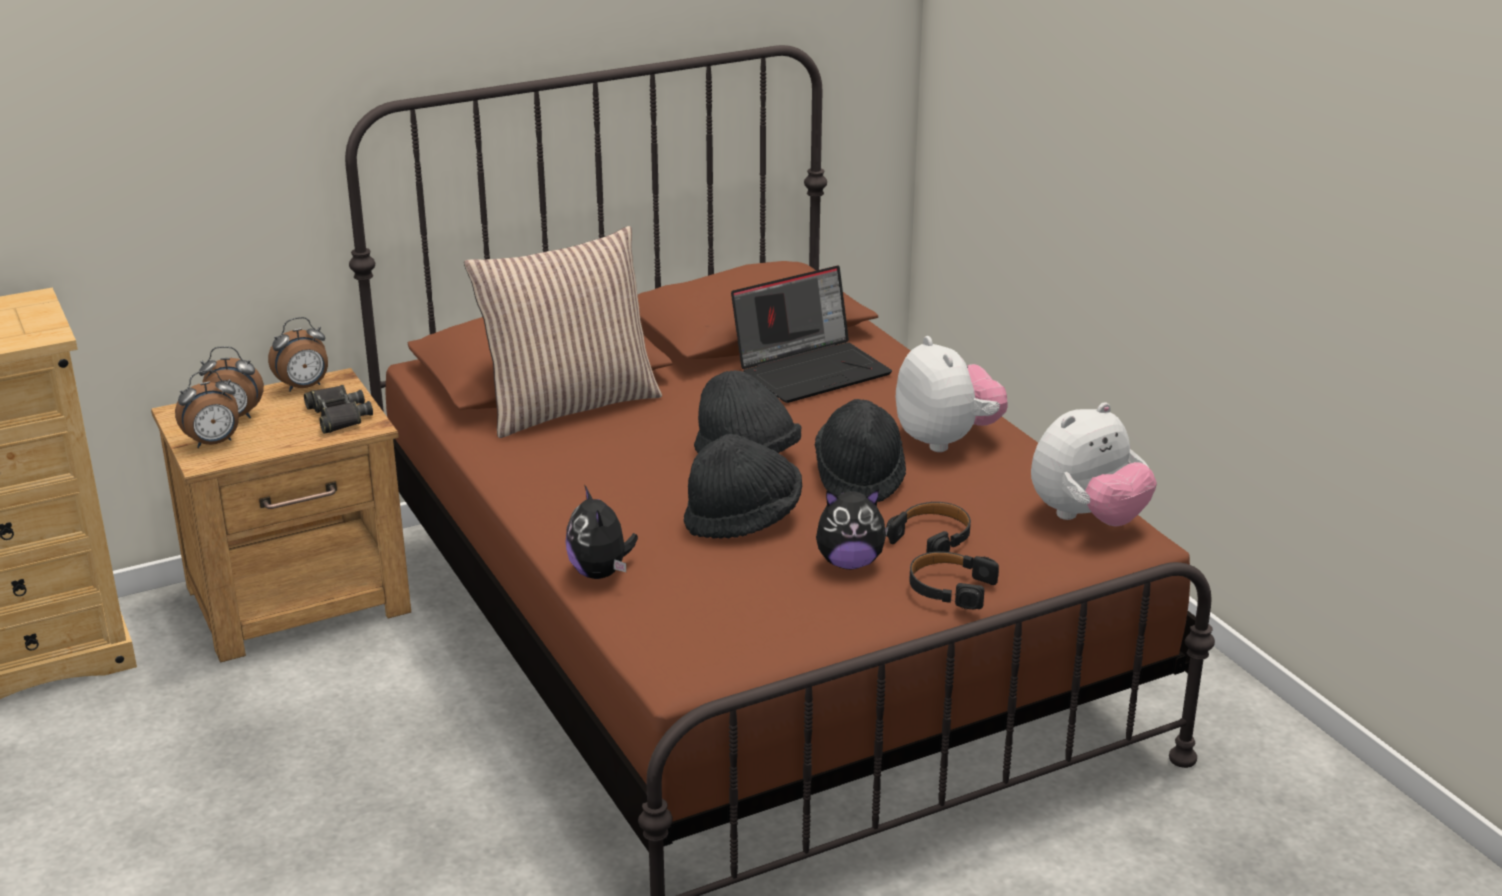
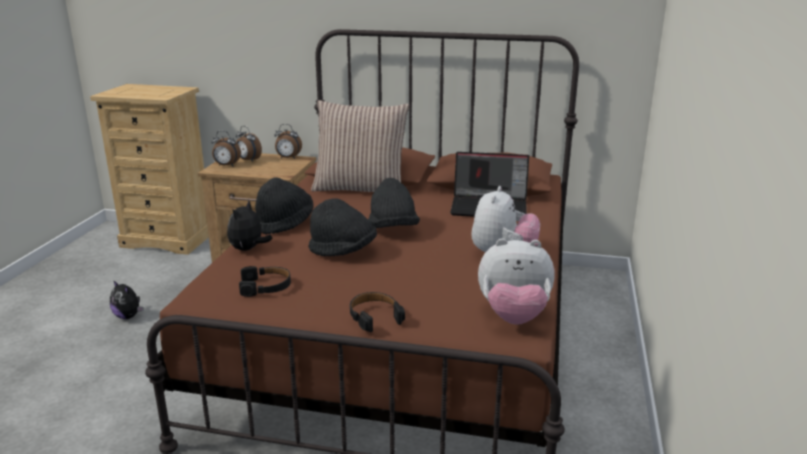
camera: 40 degrees right, 5 degrees down
black binoculars [304,385,373,434] -> none
black hat [815,399,906,502] -> black hat moved to [255,177,314,235]
plush toy [816,489,889,569] -> plush toy moved to [110,280,144,319]
black headphones [886,502,971,553] -> black headphones moved to [239,266,291,297]

